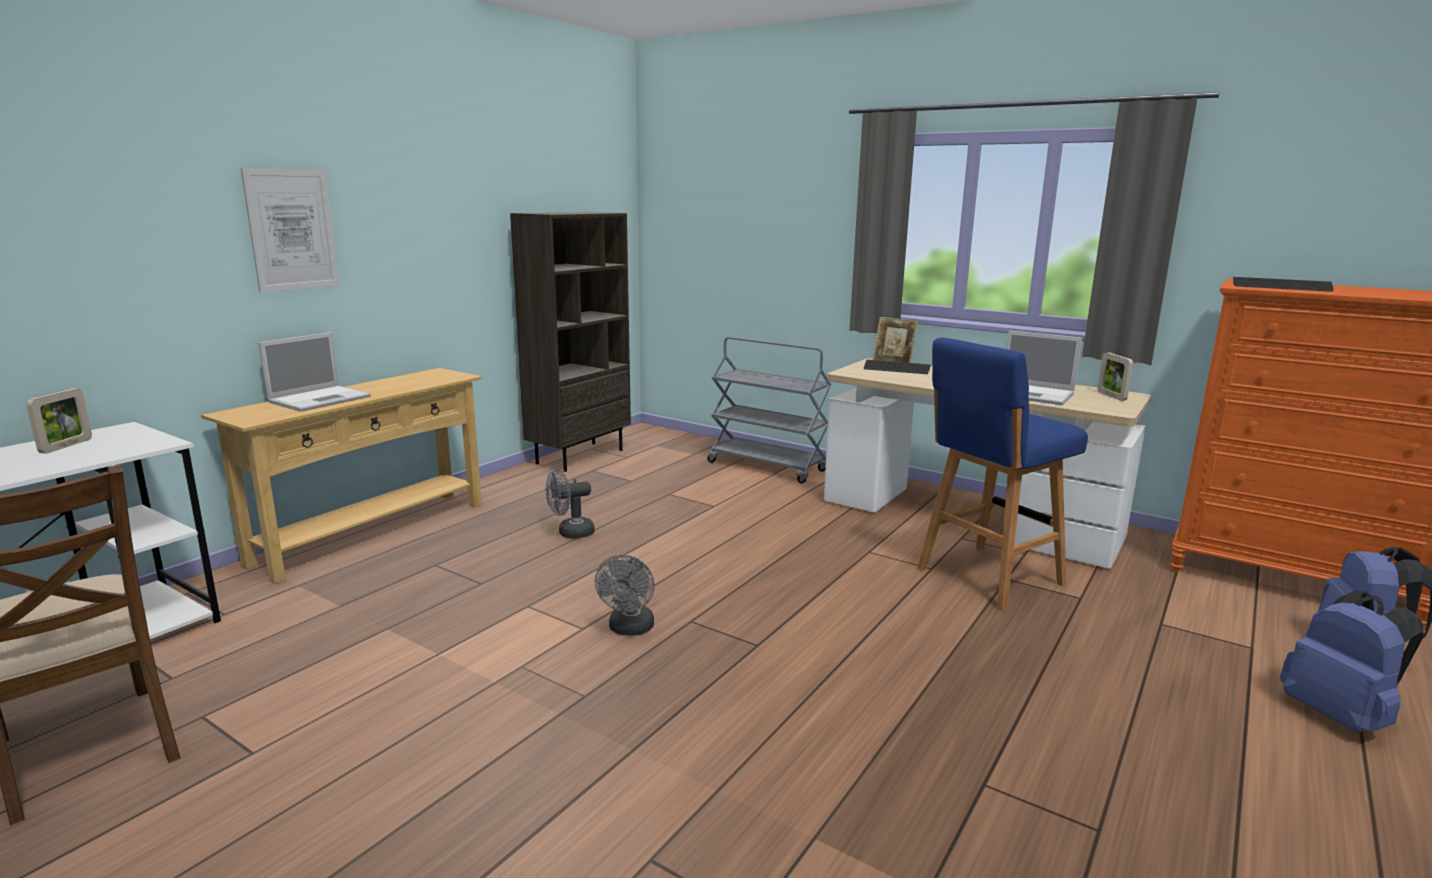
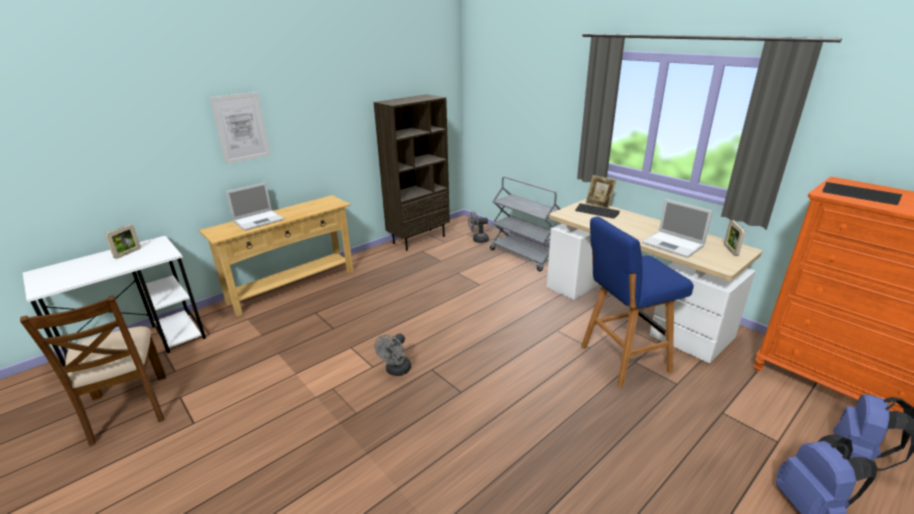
camera: 15 degrees right, 10 degrees up
grey fan [546,469,595,539] -> grey fan moved to [468,211,489,243]

